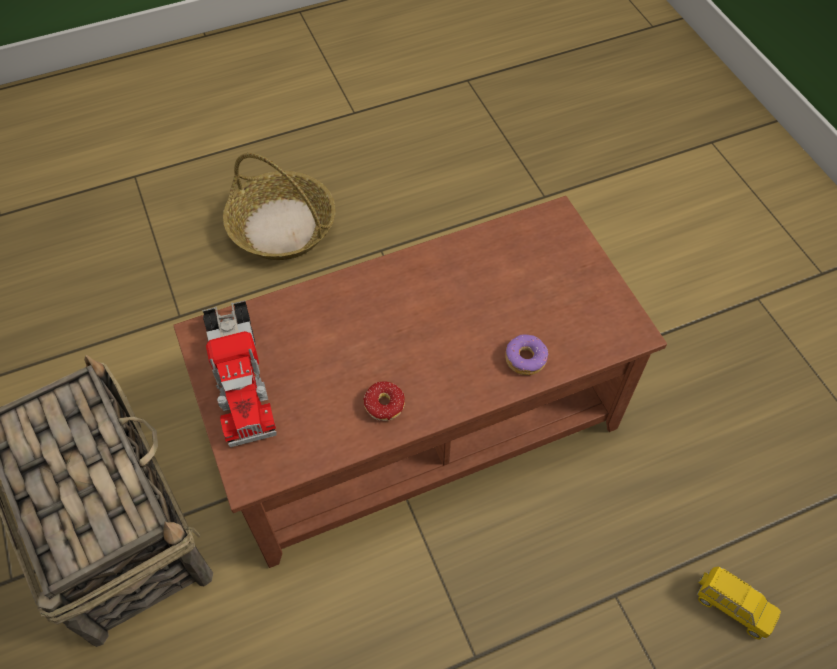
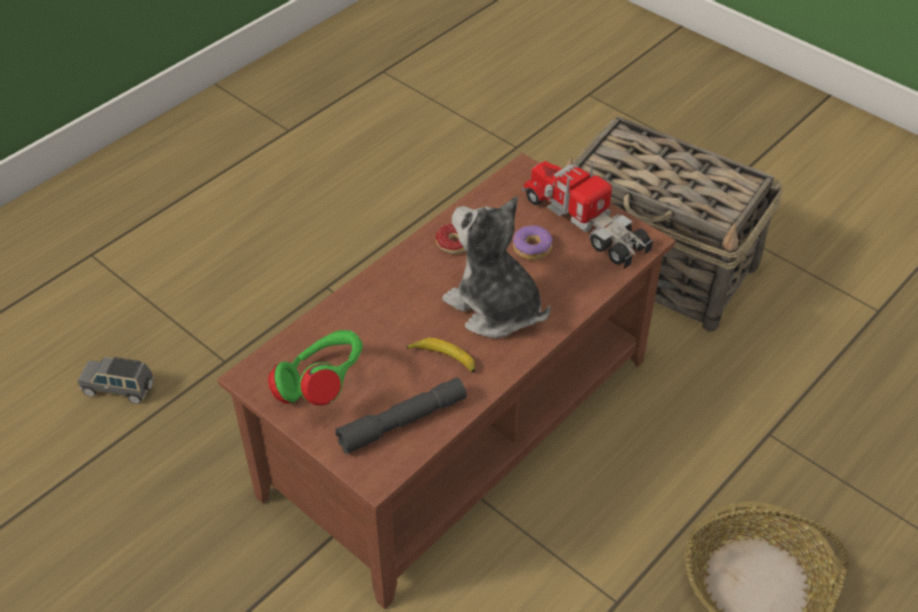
camera: 155 degrees right, 10 degrees down
donut [505,335,549,375] -> donut moved to [513,225,553,260]
yellow toy car [697,567,781,640] -> grey toy car [78,357,154,404]
none -> green headphones [268,330,363,406]
none -> grey flashlight [335,378,467,455]
none -> banana [407,337,475,373]
none -> plush toy [442,196,551,338]

